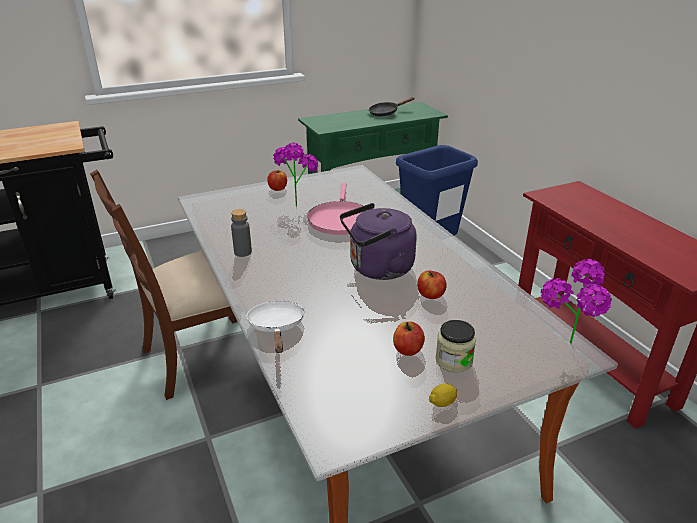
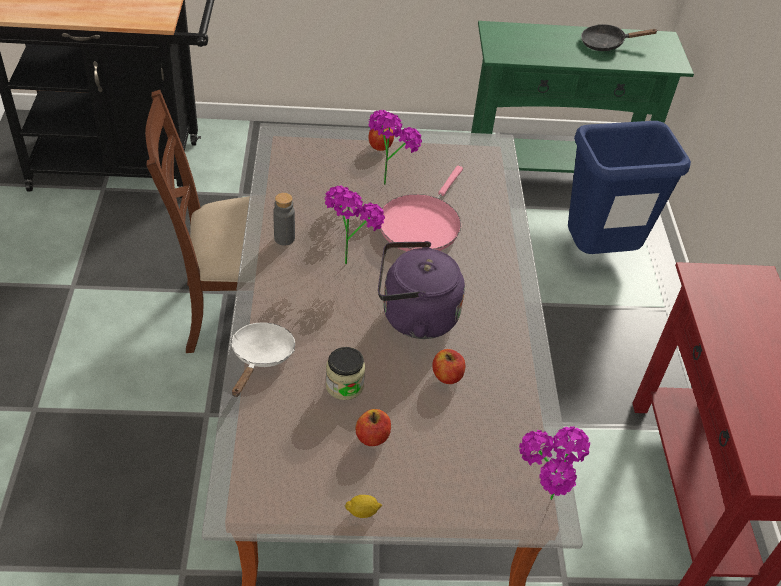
camera: 20 degrees right, 15 degrees up
jar [436,320,476,373] -> jar moved to [326,347,365,400]
none -> potted plant [325,185,385,264]

